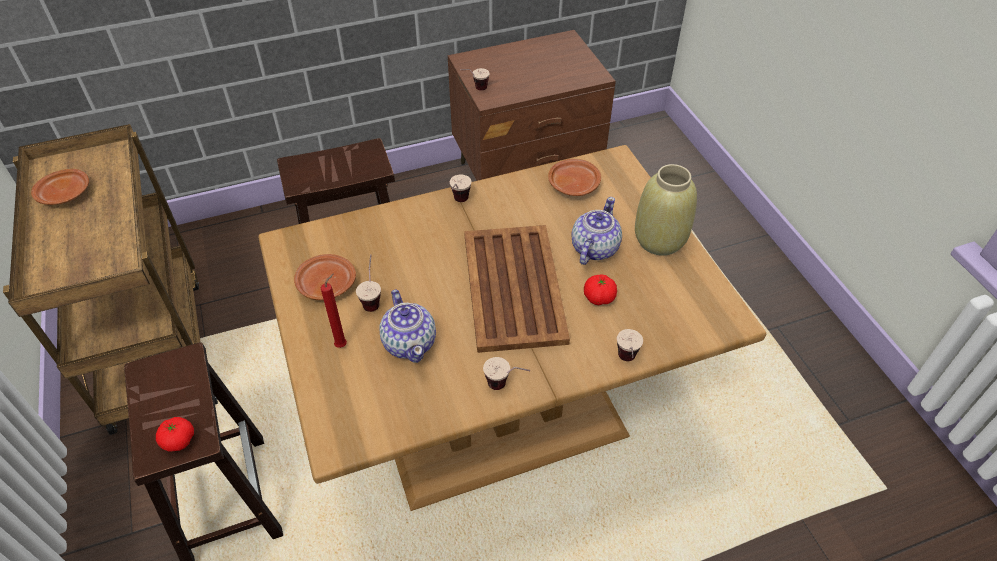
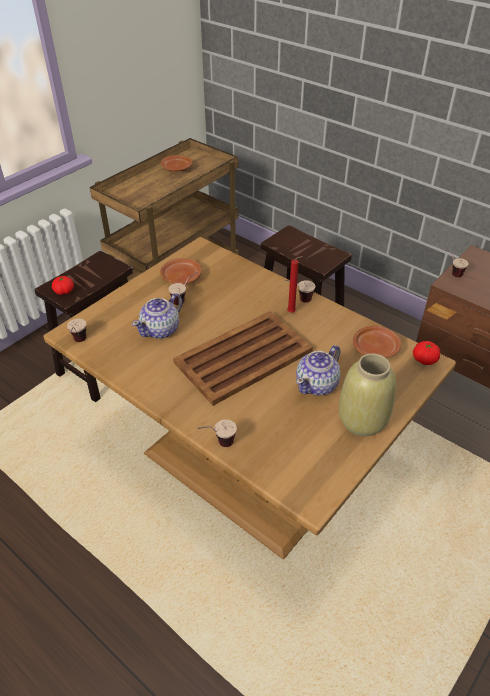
camera: 60 degrees right, 5 degrees down
red candle [321,273,347,348] -> red candle moved to [287,256,303,313]
cup [483,357,530,390] -> cup moved to [67,319,86,342]
teapot [571,197,622,265] -> teapot turned 135 degrees clockwise [296,345,341,395]
tomato [584,275,617,305] -> tomato moved to [413,341,440,365]

